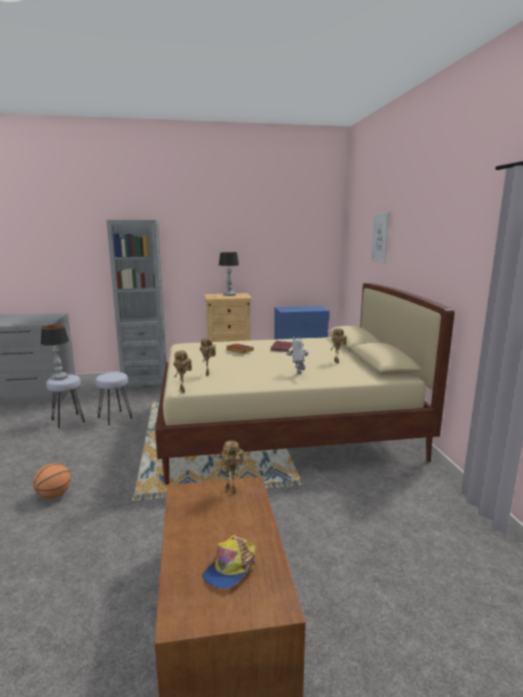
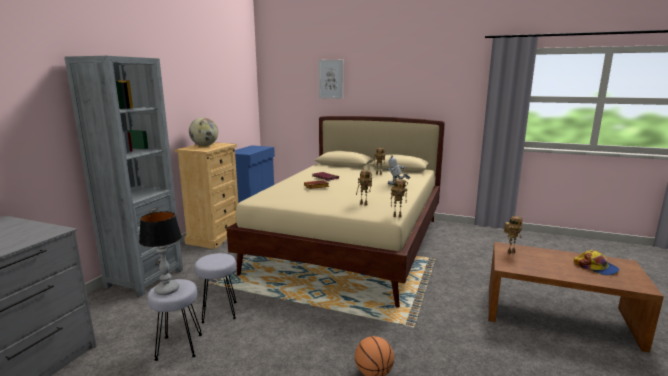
camera: 60 degrees left, 0 degrees up
table lamp [219,252,239,296] -> globe [189,117,218,146]

